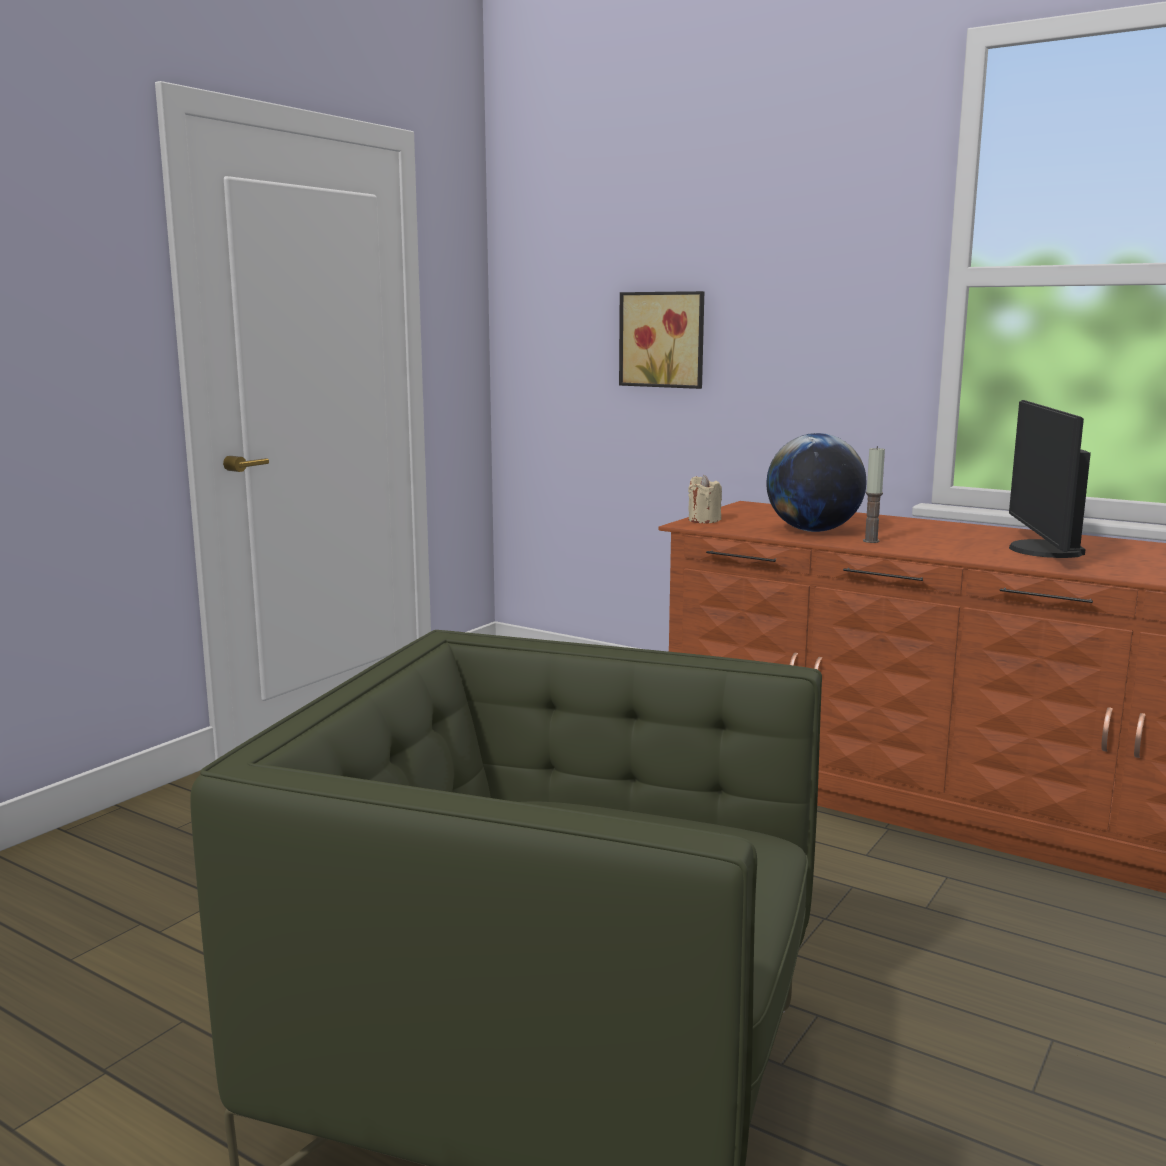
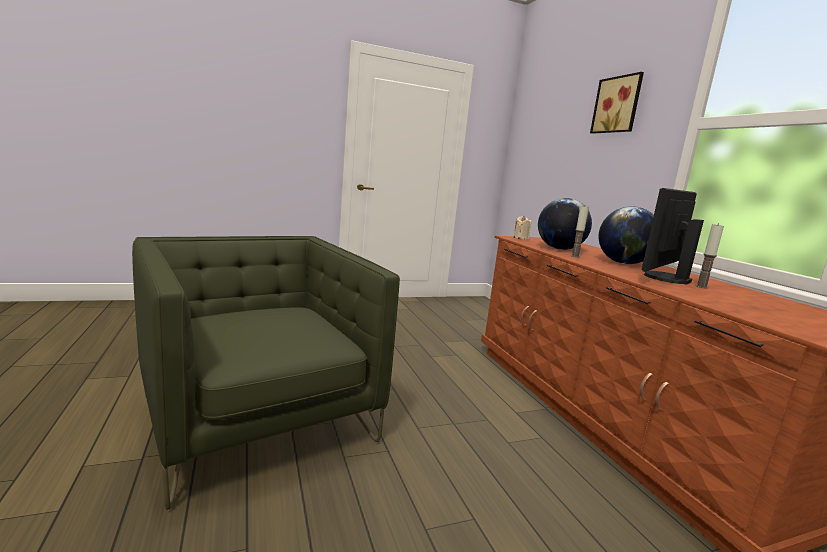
camera: 35 degrees right, 0 degrees up
picture [619,291,704,389] -> picture moved to [590,72,644,134]
none -> globe [598,207,654,264]
none -> candle [695,223,724,289]

